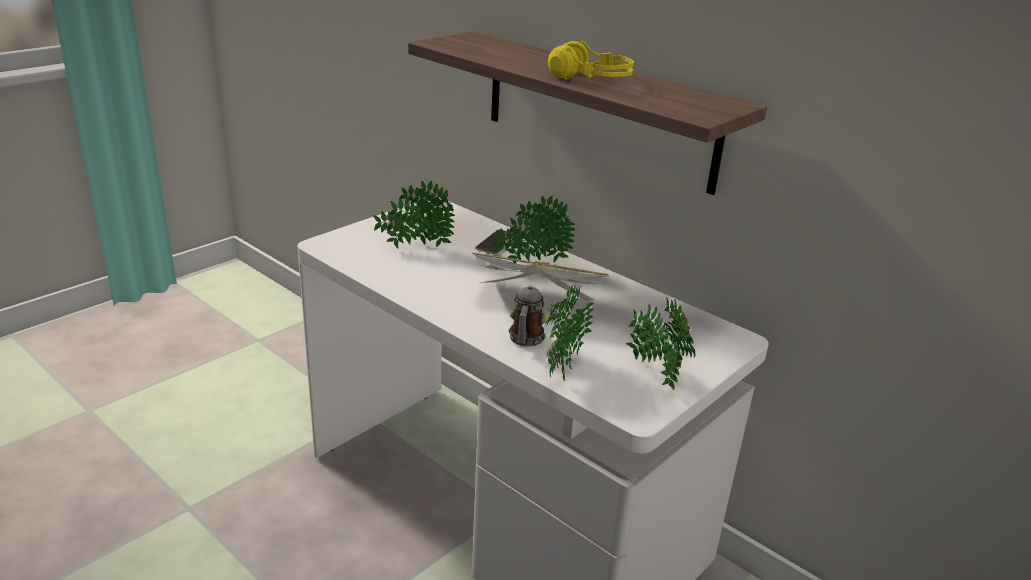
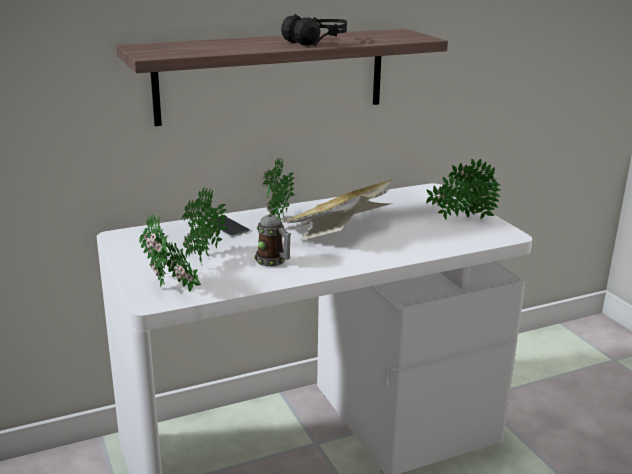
camera: 65 degrees left, 5 degrees down
mug [509,286,547,347] -> mug moved to [254,213,291,267]
potted plant [545,284,594,381] -> potted plant moved to [139,213,201,291]
yellow headphones [548,41,634,80] -> black headphones [281,14,347,46]

